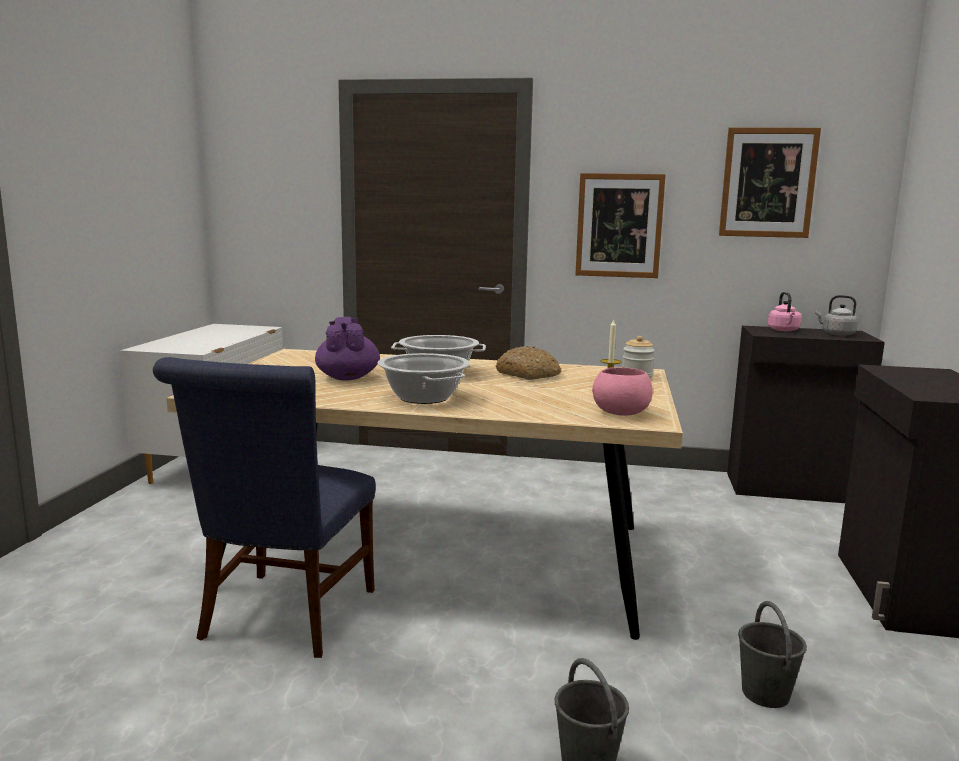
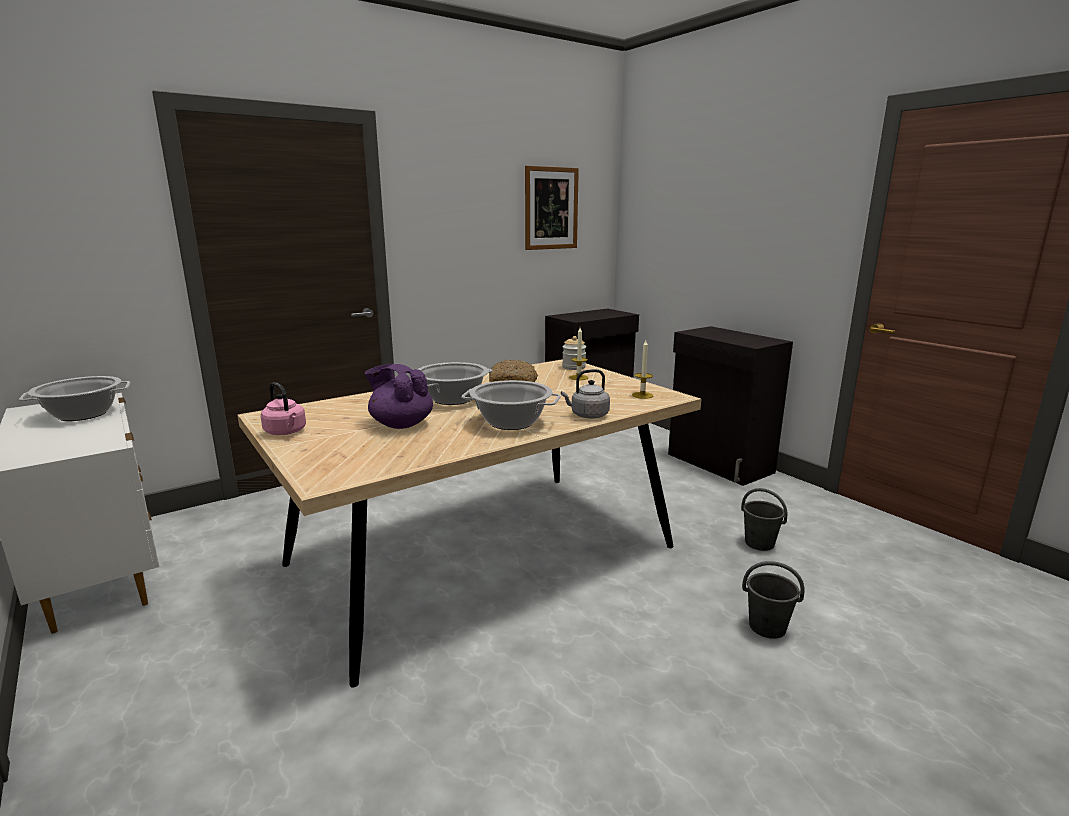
camera: 45 degrees left, 5 degrees up
blue chair [153,357,376,658] -> none
picture [575,173,666,278] -> none
pink bowl [592,367,653,416] -> candle [632,340,653,399]
pink kettle [768,292,801,332] -> pink kettle moved to [261,382,306,435]
grey kettle [815,295,858,336] -> grey kettle moved to [561,369,610,418]
none -> cooking pot [19,376,130,421]

